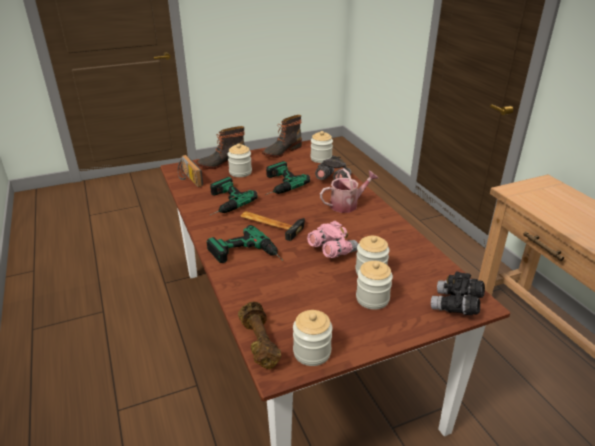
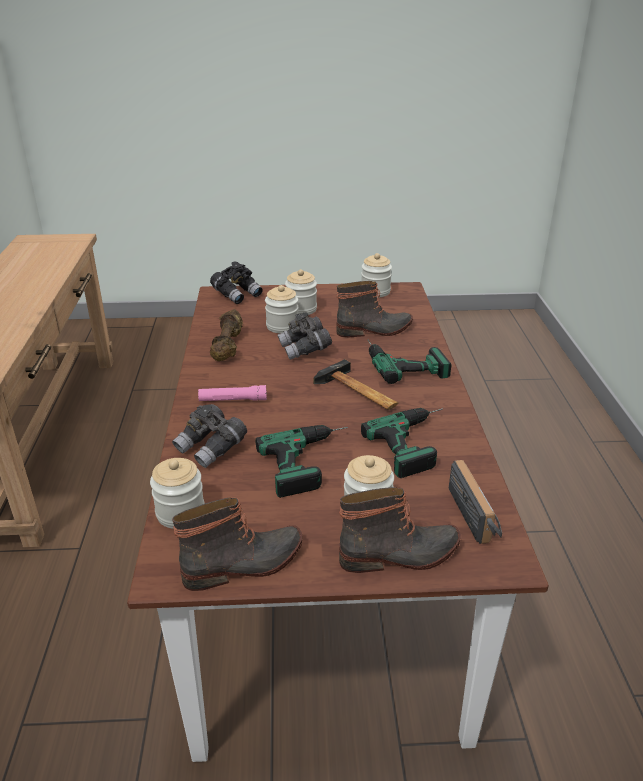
camera: 160 degrees left, 0 degrees up
brown dumbbell [238,302,281,369] -> brown dumbbell moved to [210,309,243,361]
pink binoculars [307,221,358,258] -> grey binoculars [277,312,332,360]
watering can [320,168,379,213] -> pink flashlight [198,385,267,401]
none -> boot [336,281,413,337]

